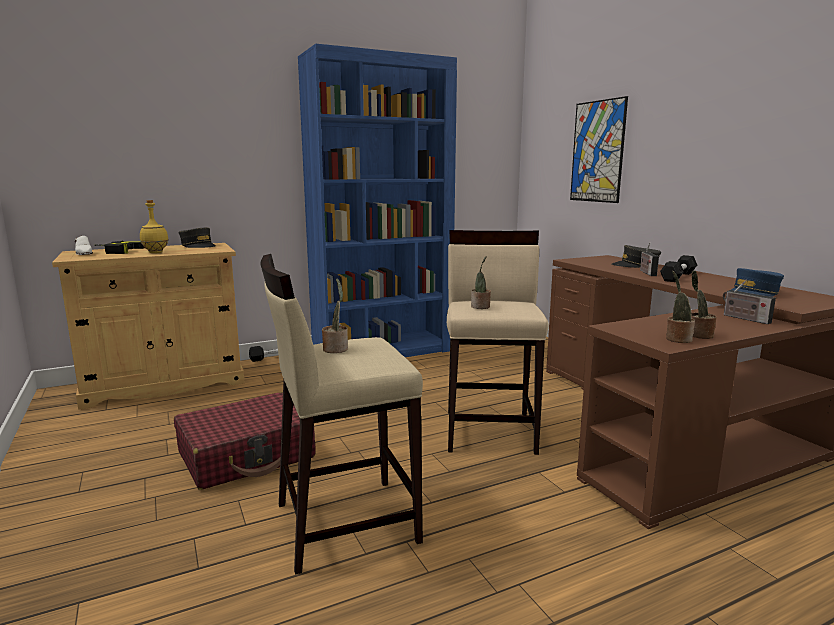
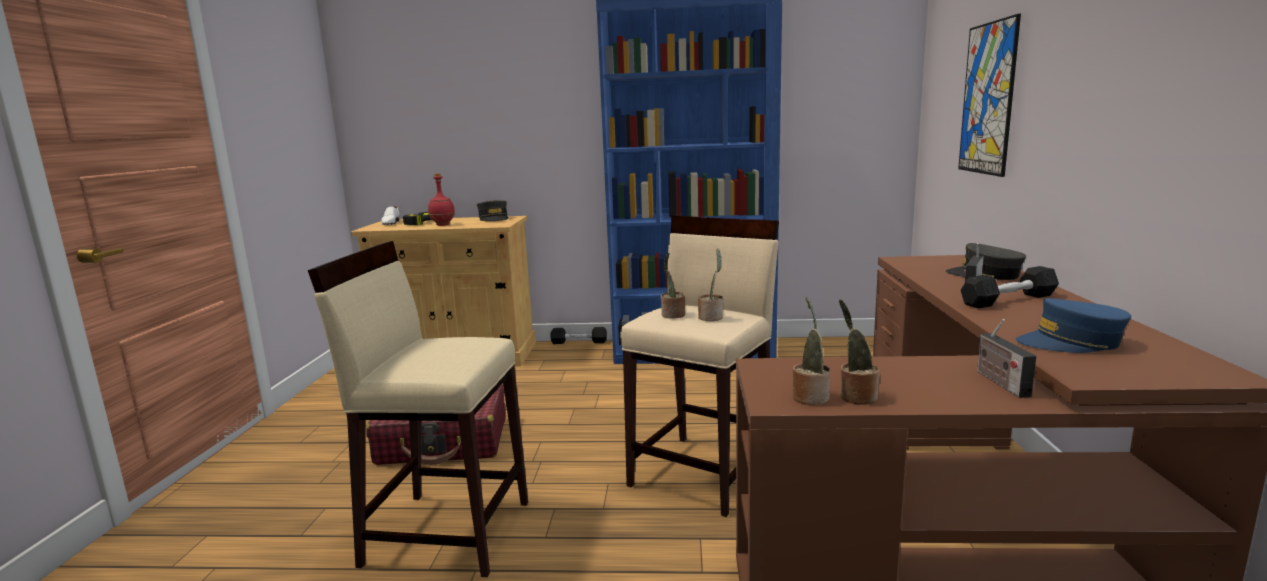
camera: 30 degrees right, 0 degrees up
yellow bottle [140,200,169,253] -> red bottle [428,173,455,226]
potted plant [322,278,348,353] -> potted plant moved to [698,248,723,321]

